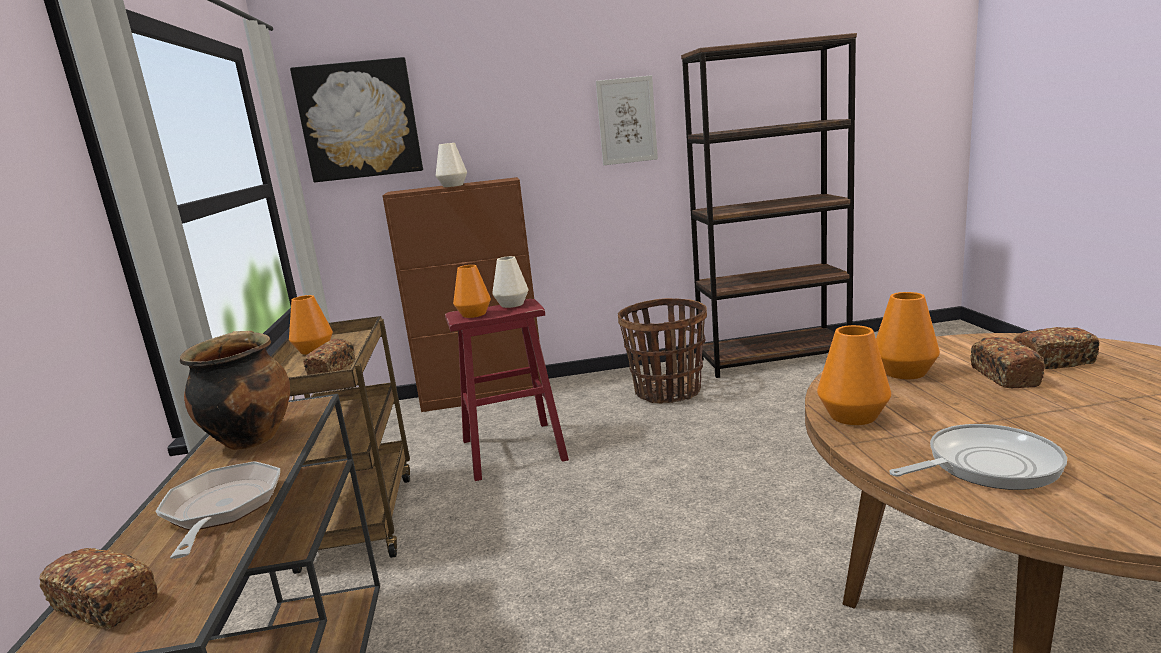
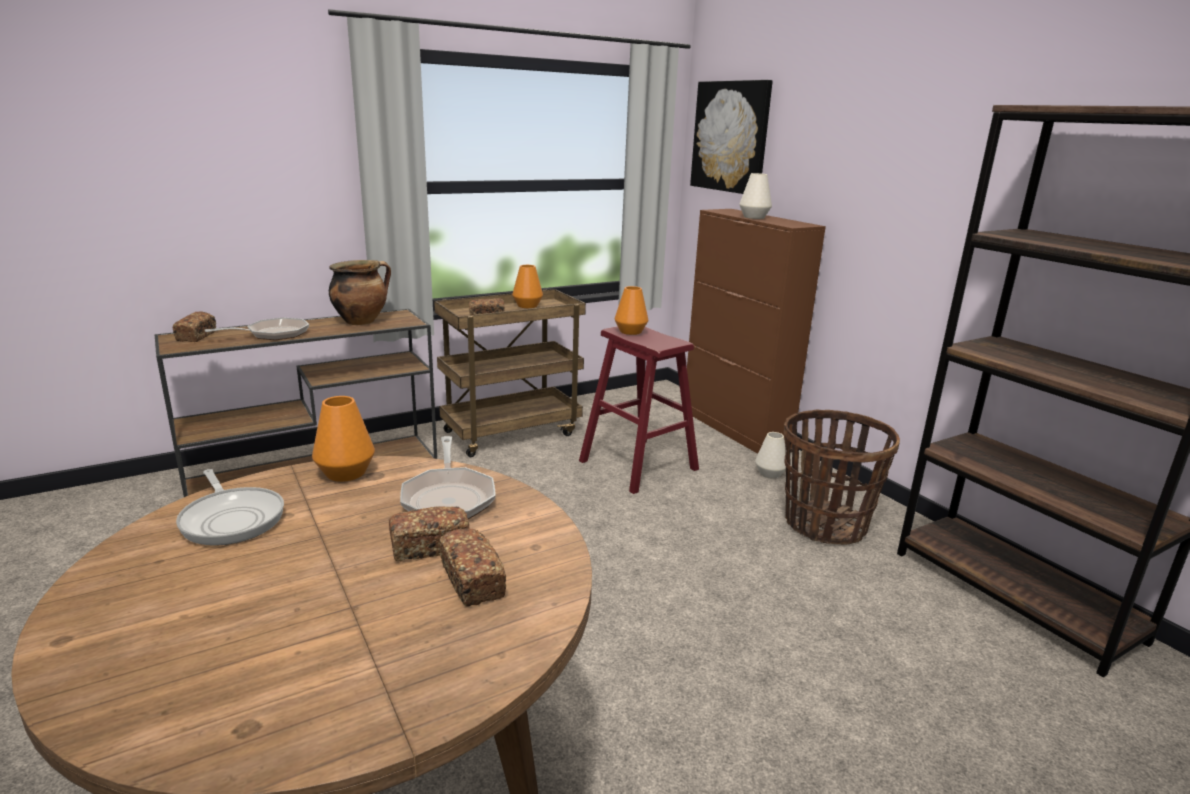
camera: 65 degrees right, 5 degrees up
white vase [492,256,528,308] -> white vase moved to [755,432,786,479]
picture [596,75,658,165] -> none
orange vase [876,292,940,379] -> frying pan [400,436,496,519]

